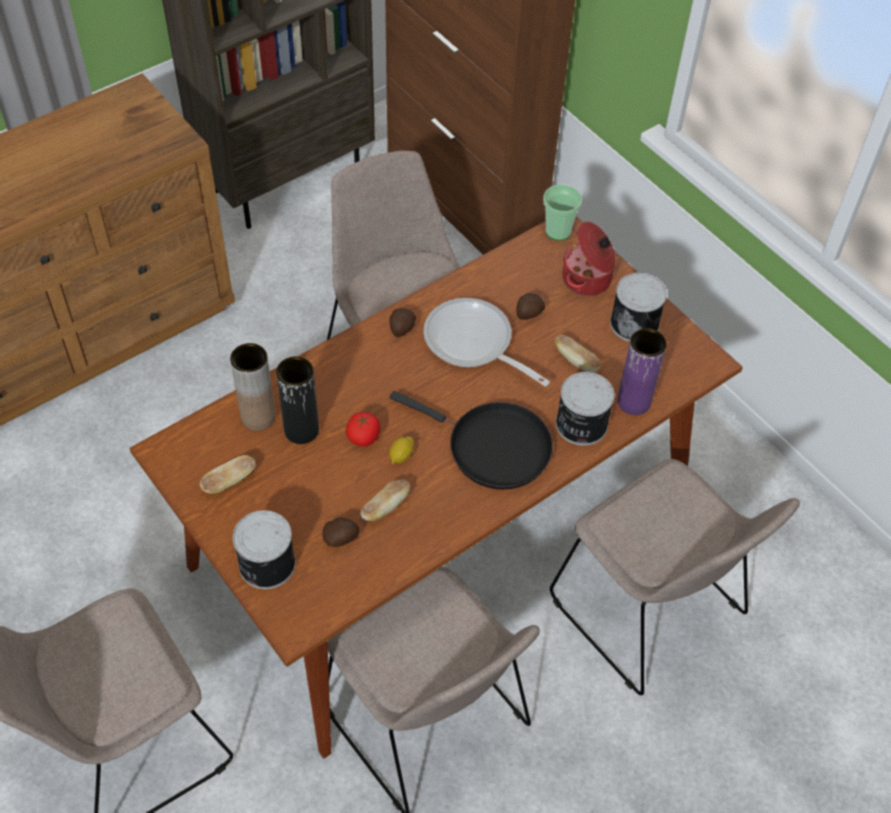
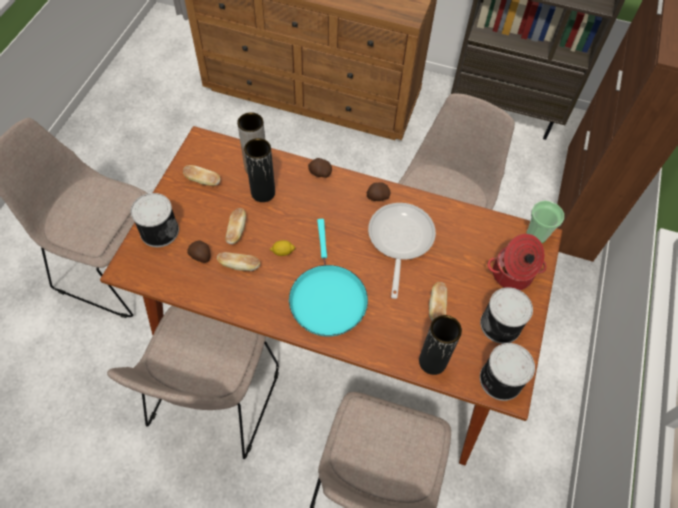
camera: 55 degrees right, 5 degrees up
tomato [346,412,380,446] -> none
black frying pan [390,391,553,490] -> turquoise frying pan [289,219,368,336]
potato [516,293,545,320] -> potato moved to [308,158,332,178]
can [556,372,615,446] -> can moved to [480,343,535,401]
purple vase [617,328,667,415] -> black vase [419,315,462,375]
none -> bread [225,208,246,244]

